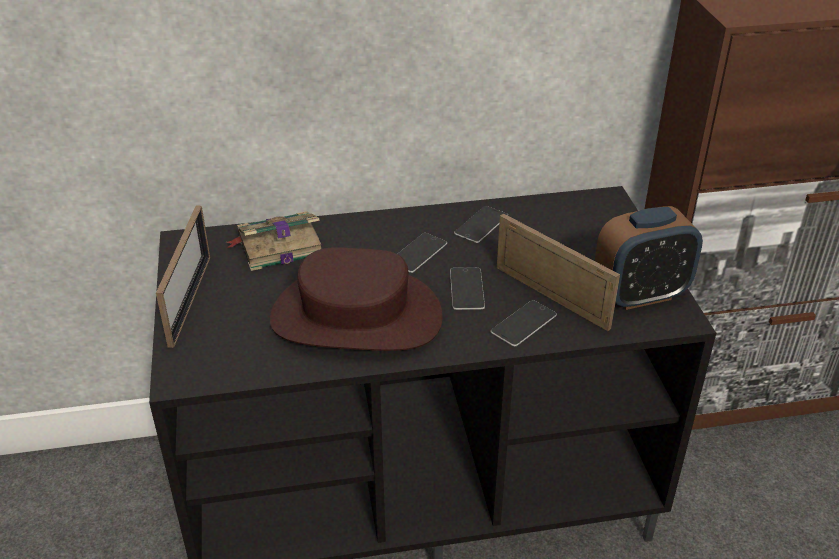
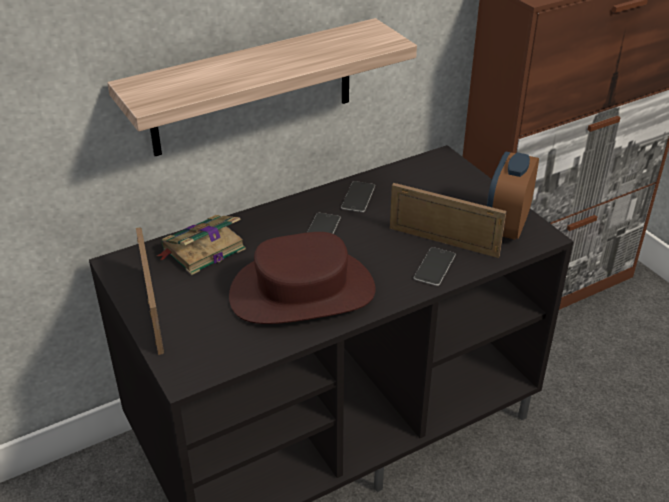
camera: 20 degrees left, 0 degrees up
phone [450,268,485,310] -> none
alarm clock [595,206,703,310] -> alarm clock turned 150 degrees clockwise [487,152,539,240]
none -> shelf [107,18,417,156]

